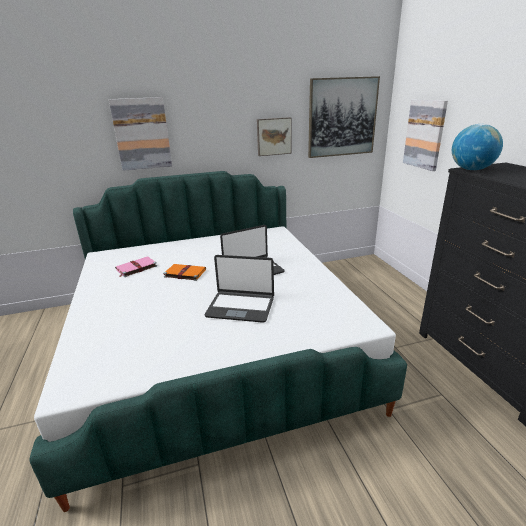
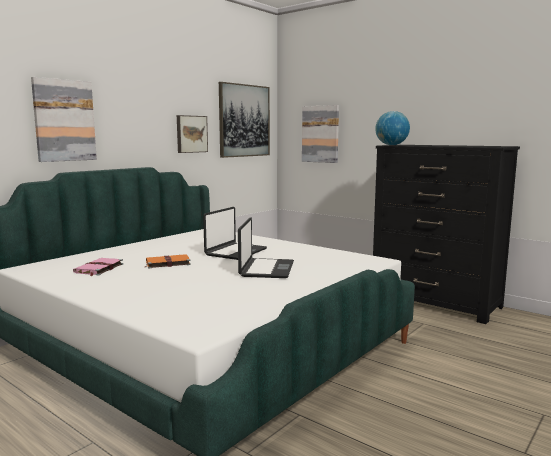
camera: 35 degrees left, 15 degrees down
laptop [205,255,274,323] -> laptop turned 60 degrees counterclockwise [238,217,294,278]

